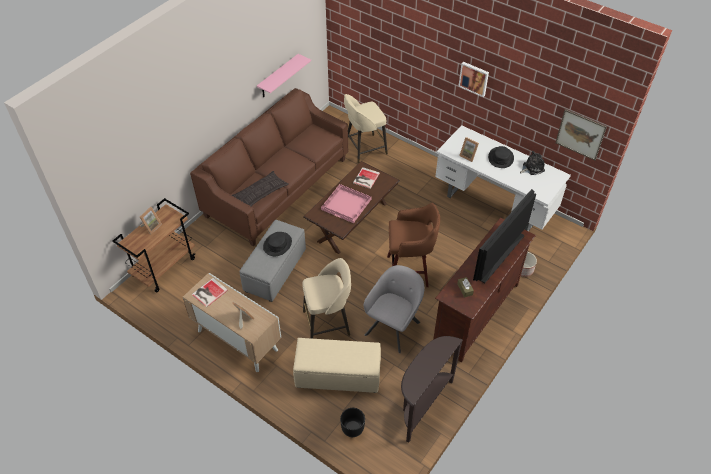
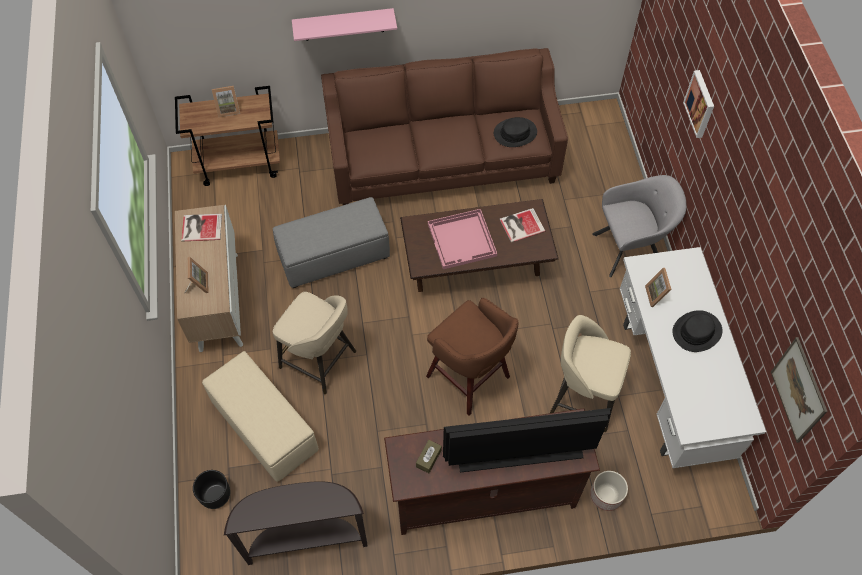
camera: 45 degrees right, 10 degrees up
pillow [232,171,289,206] -> none
pink shelf [257,54,311,97] -> pink shelf moved to [292,8,397,41]
black hat [263,232,292,256] -> black hat moved to [494,117,537,147]
beige stool [344,94,388,164] -> beige stool moved to [550,315,631,432]
grey armchair [364,265,425,353] -> grey armchair moved to [592,175,687,277]
picture [458,62,489,97] -> picture moved to [683,70,714,138]
plush toy [520,151,545,175] -> none

